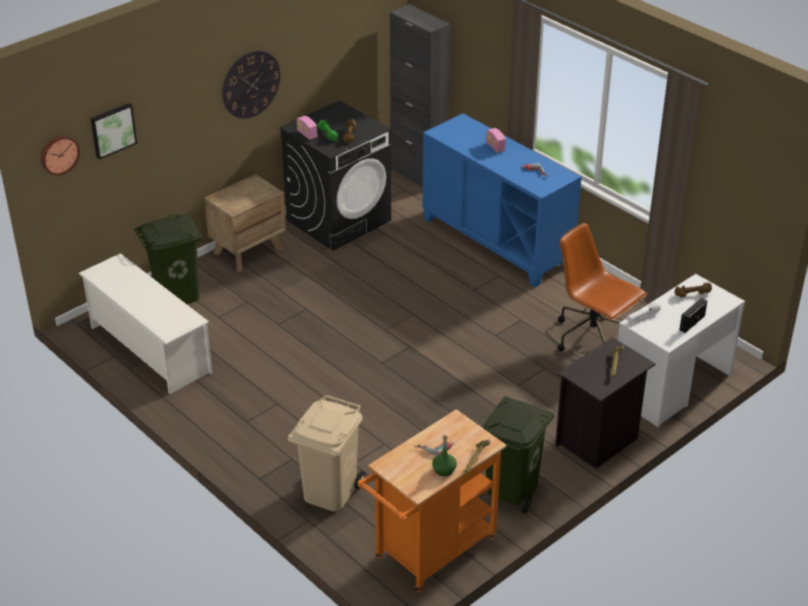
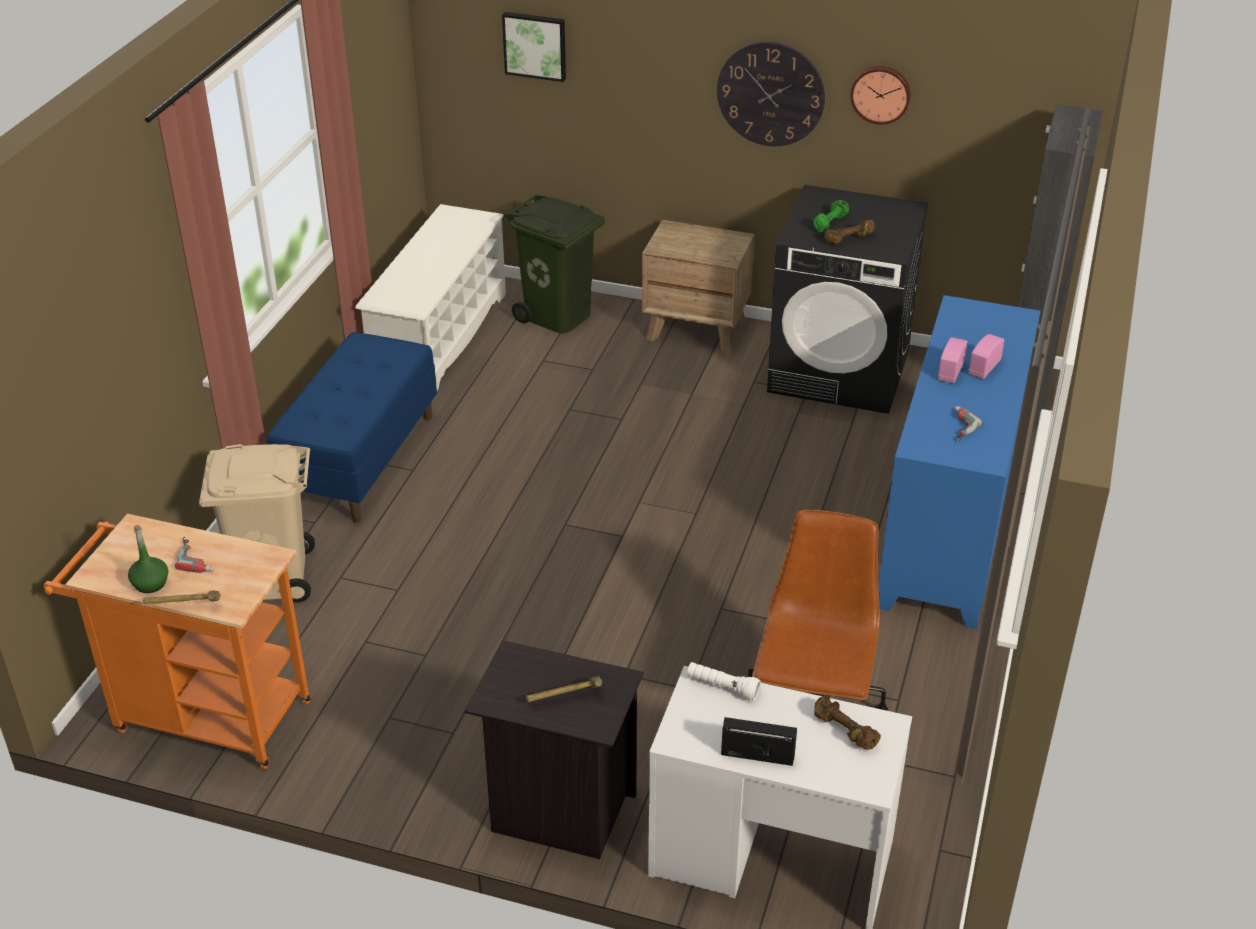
camera: 60 degrees right, 0 degrees up
wall clock [41,135,80,175] -> wall clock moved to [850,66,911,125]
radio [297,116,317,140] -> radio moved to [938,337,968,383]
green trash can [480,396,554,514] -> none
none -> blue bench [267,332,437,523]

